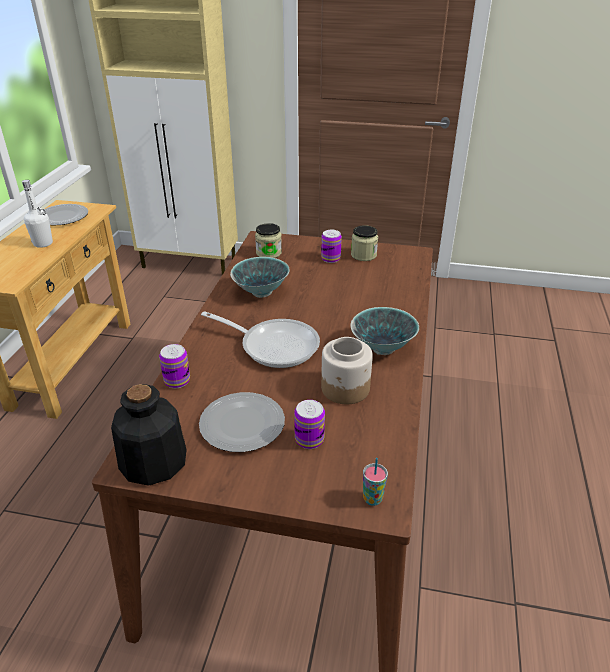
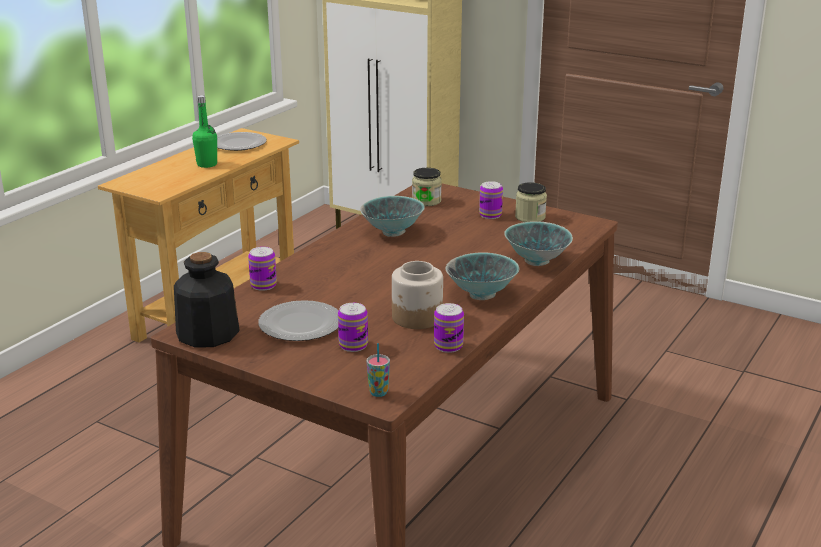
camera: 20 degrees right, 10 degrees down
white bottle [22,180,53,248] -> green bottle [192,95,217,168]
frying pan [201,311,320,368] -> none
none -> can [434,303,464,353]
none -> bowl [504,221,573,266]

